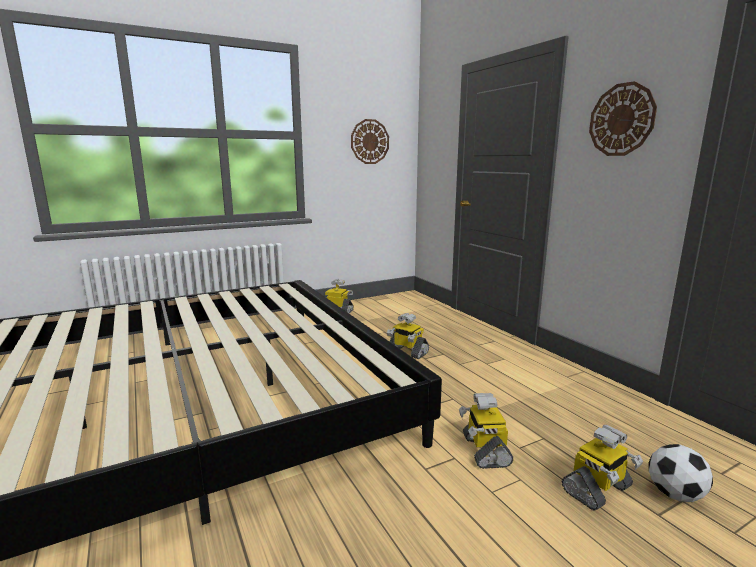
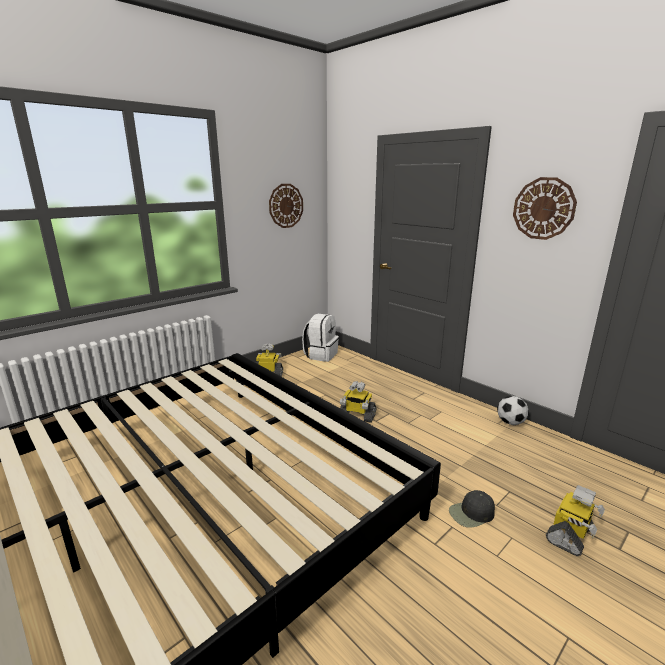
camera: 15 degrees left, 5 degrees up
toy robot [459,393,513,469] -> black cap [449,490,495,528]
football [649,444,713,502] -> football moved to [497,396,529,425]
none -> white backpack [302,314,339,362]

